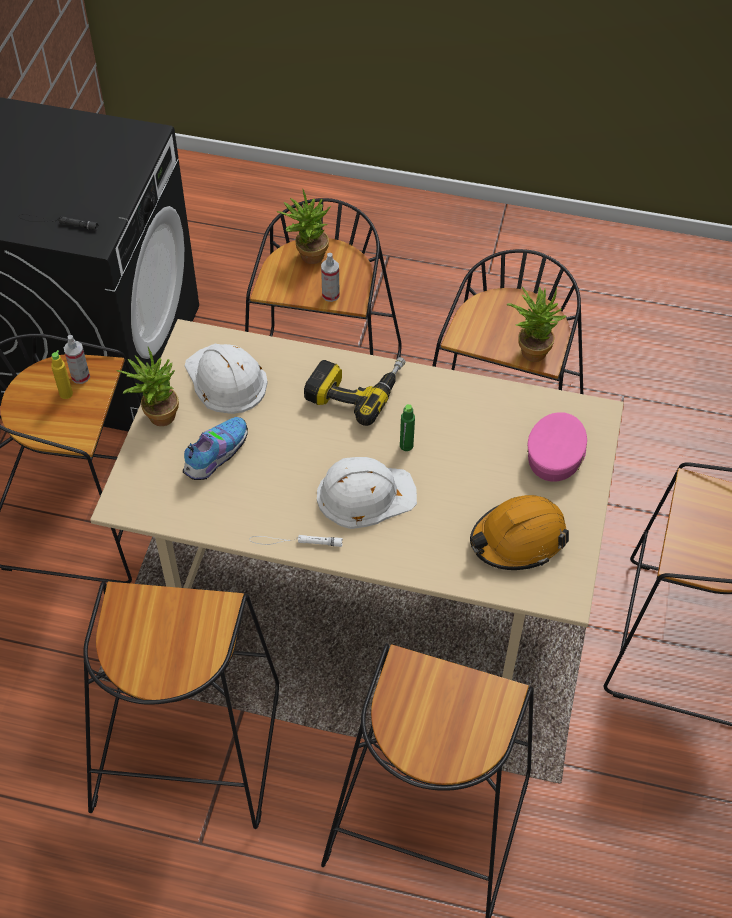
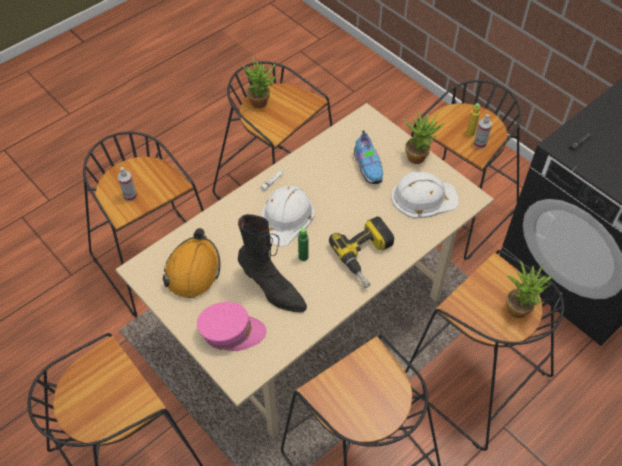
camera: 125 degrees right, 0 degrees up
spray bottle [321,253,340,302] -> spray bottle moved to [118,167,137,201]
potted plant [507,287,566,362] -> potted plant moved to [243,57,281,108]
pink cap [527,412,587,482] -> pink cap turned 60 degrees counterclockwise [197,302,266,351]
none -> black boot [238,214,307,313]

